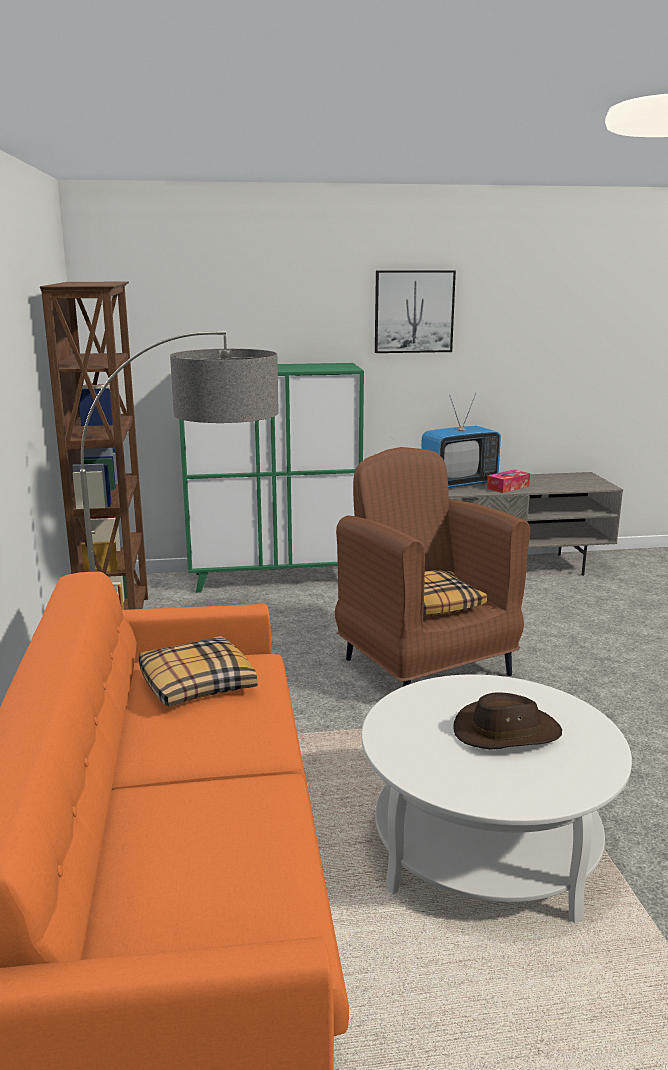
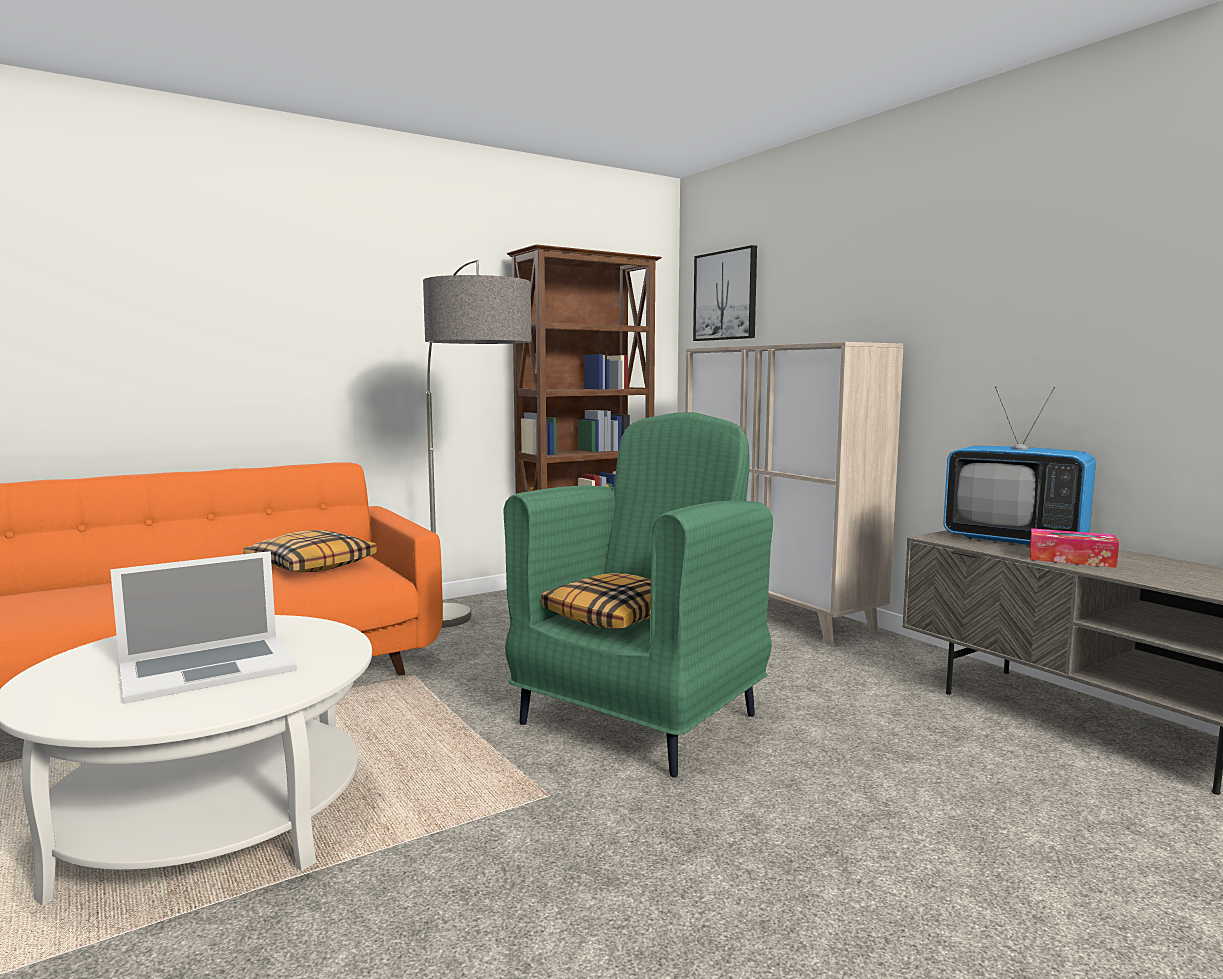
camera: 65 degrees right, 10 degrees down
green cabinet [179,363,364,593] -> beige cabinet [685,342,903,645]
brown armchair [335,447,530,687] -> green armchair [504,412,773,777]
picture [375,270,456,353] -> picture moved to [693,245,757,341]
brown hat [453,692,562,749] -> laptop [110,551,297,704]

